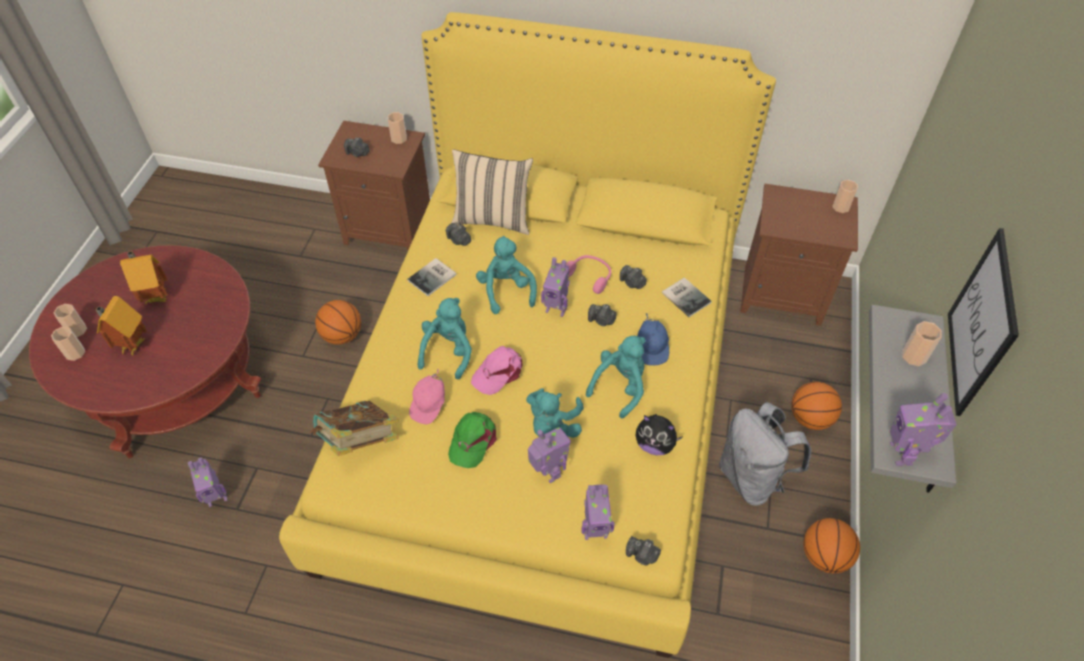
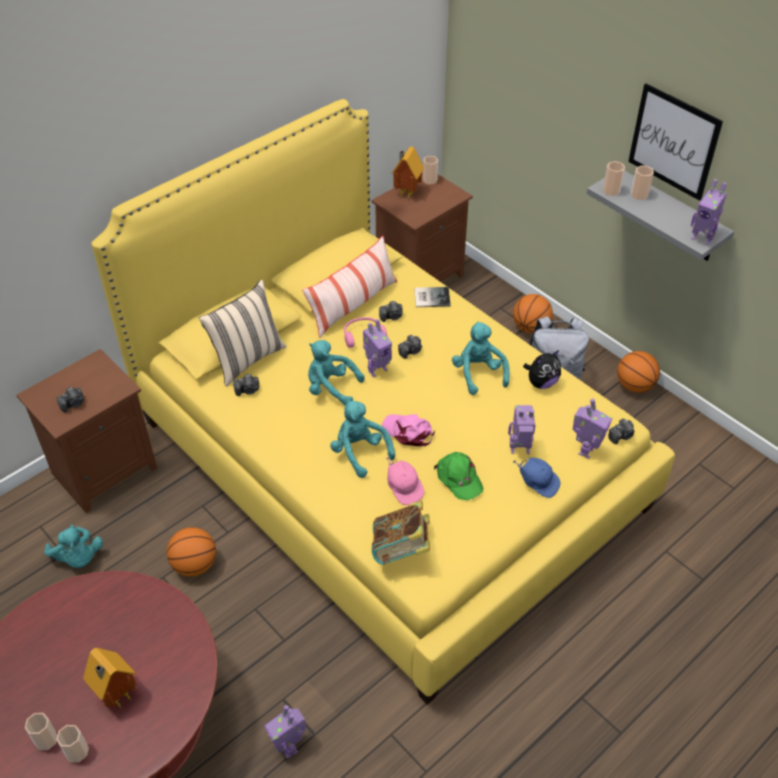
camera: 55 degrees left, 5 degrees down
toy house [120,251,168,304] -> toy house moved to [392,147,424,199]
toy robot [188,458,227,507] -> toy robot turned 135 degrees clockwise [265,705,306,759]
cup [388,112,407,144] -> cup moved to [603,161,625,196]
book [407,258,457,296] -> none
pink cap [471,346,523,395] -> pink cap turned 135 degrees clockwise [382,414,435,446]
turquoise plush toy [526,388,584,438] -> turquoise plush toy moved to [44,525,103,568]
blue cap [637,313,669,366] -> blue cap moved to [513,458,560,498]
none -> pillow [302,236,397,338]

